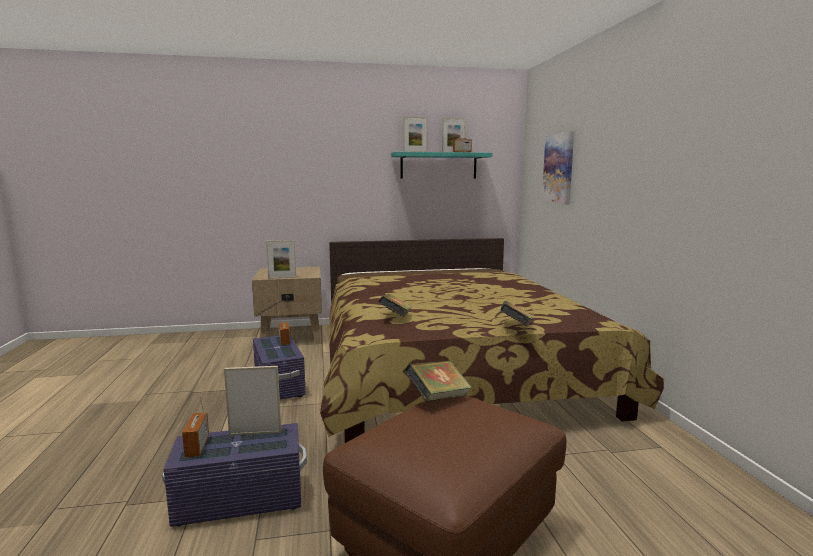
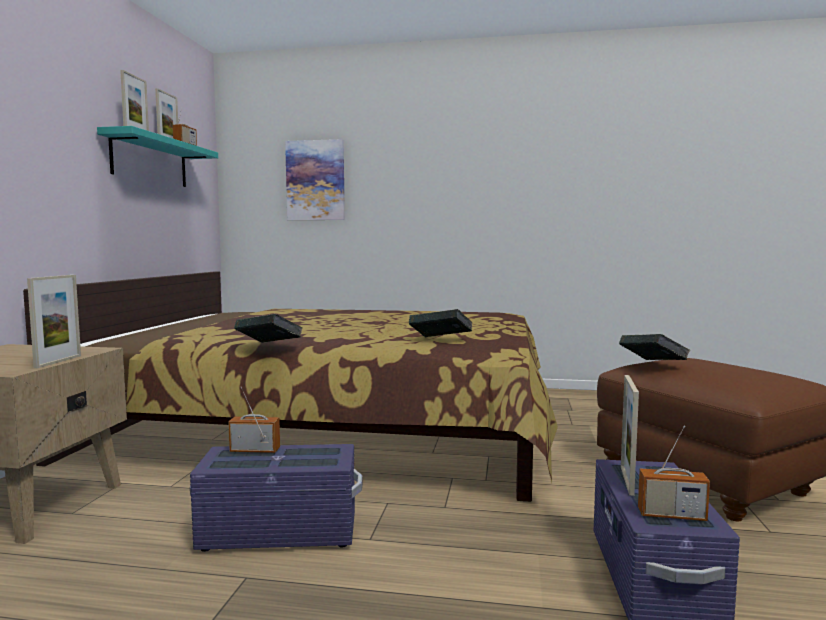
camera: 70 degrees left, 5 degrees down
book [501,301,532,327] -> book moved to [234,314,302,343]

